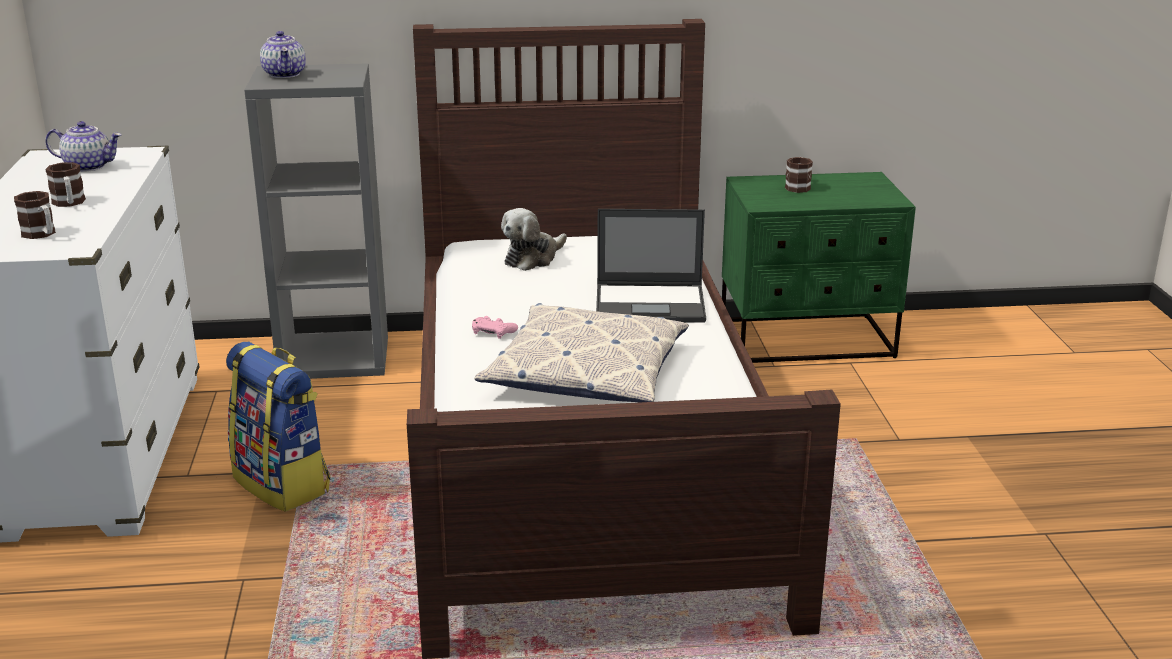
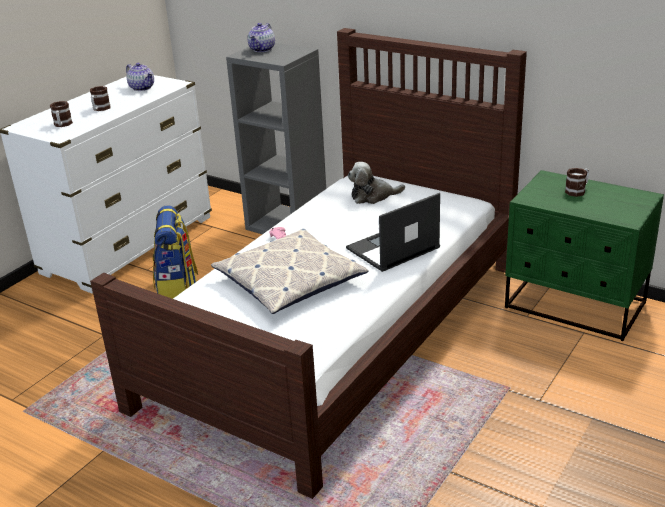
camera: 40 degrees right, 5 degrees up
laptop [596,209,706,323] -> laptop turned 105 degrees clockwise [346,193,440,272]

